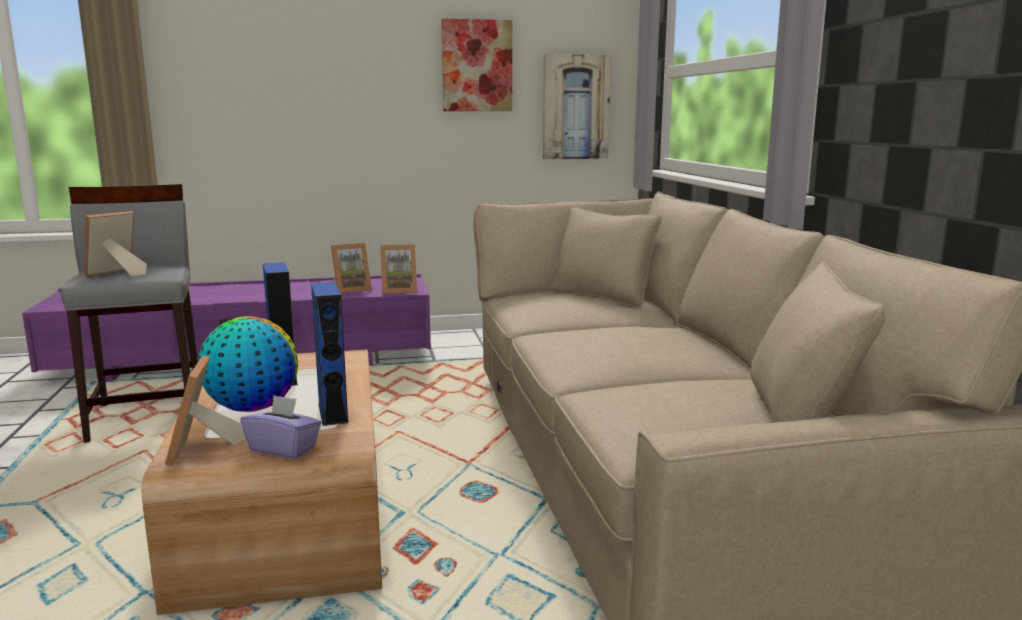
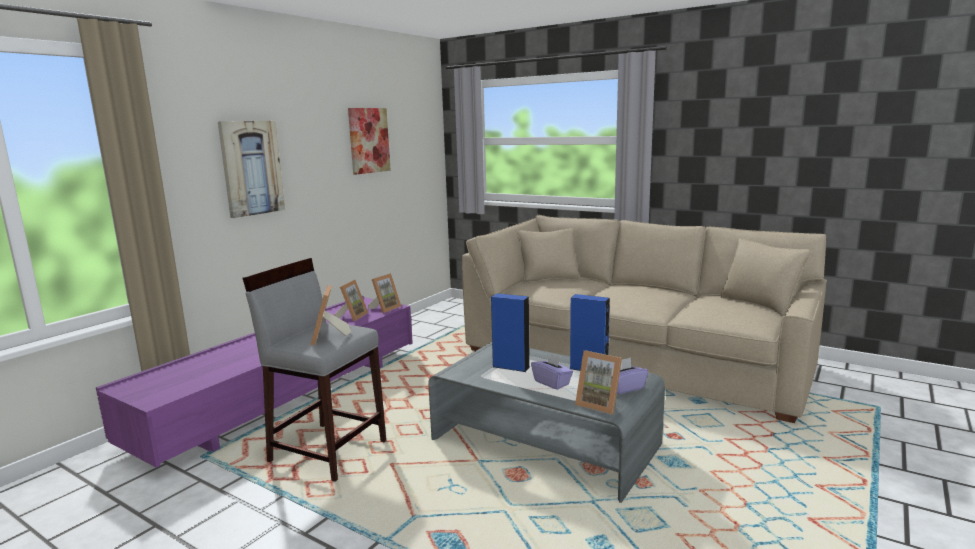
camera: 45 degrees left, 0 degrees up
brown coffee table [142,350,382,615] -> grey coffee table [428,342,665,503]
globe [198,316,298,412] -> purple tissue box [531,352,573,390]
picture [543,54,611,159] -> picture moved to [218,121,285,218]

